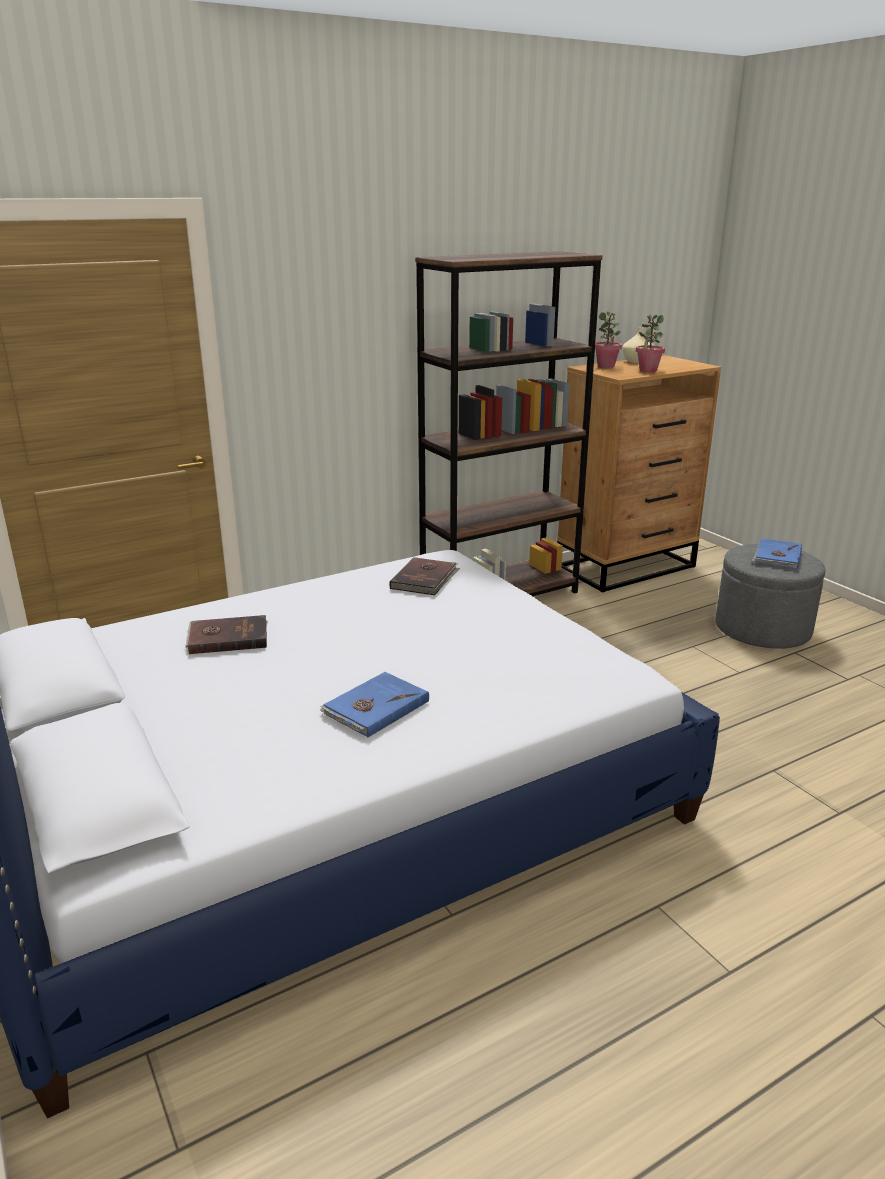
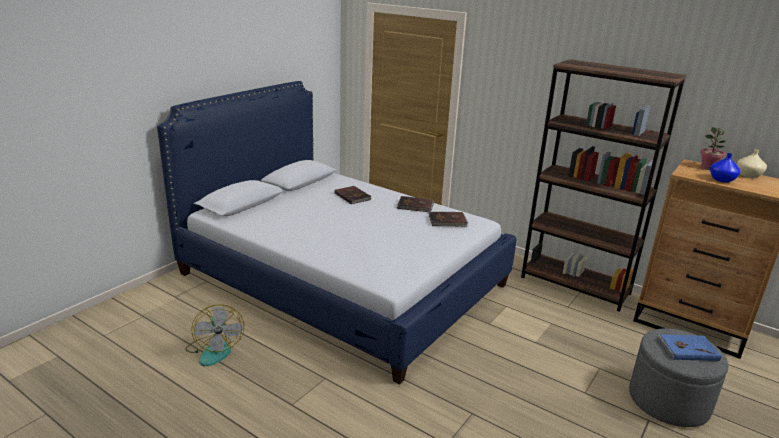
camera: 65 degrees right, 0 degrees up
blue book [319,672,429,737] -> none
potted plant [636,315,665,372] -> blue vase [710,153,740,183]
none -> fan [185,304,244,366]
none -> brown book [397,196,434,212]

